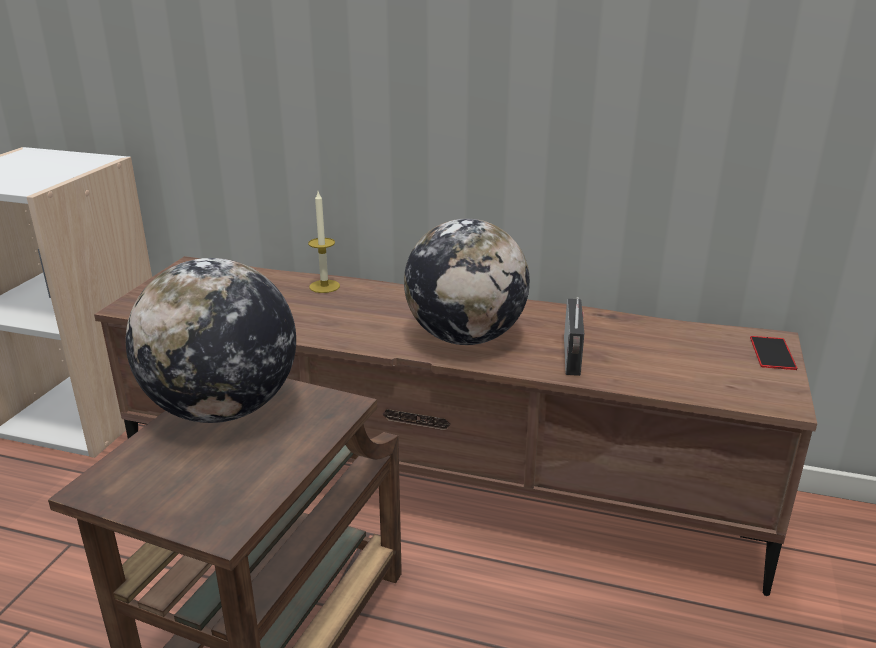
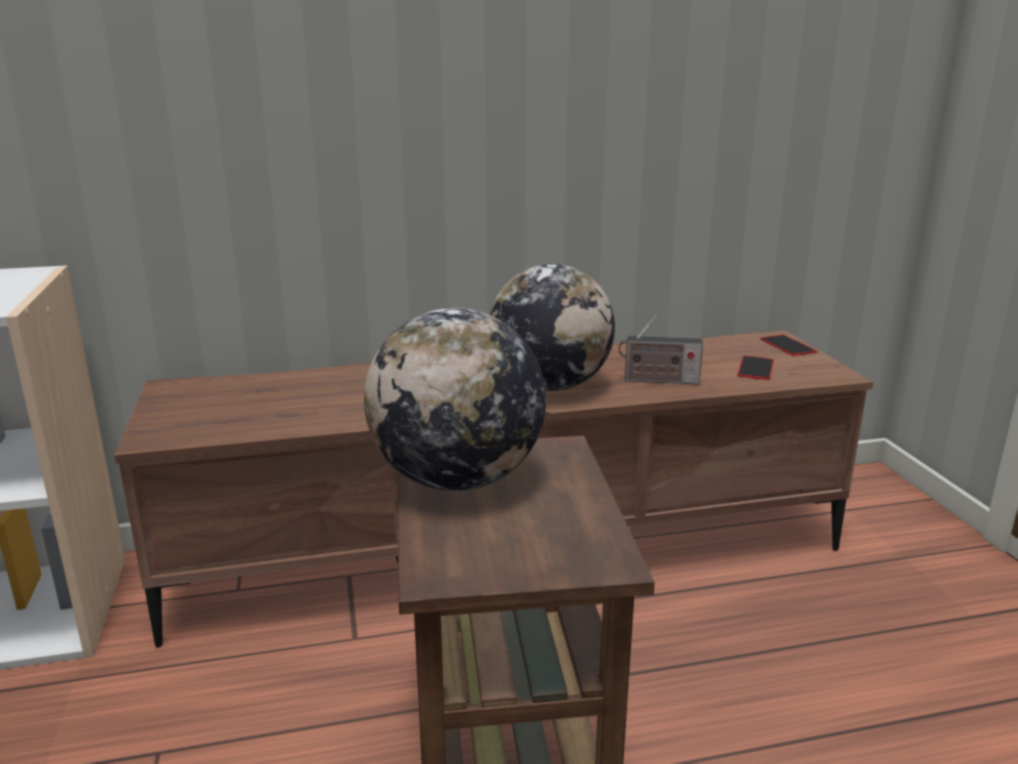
camera: 30 degrees left, 5 degrees down
candle [308,192,340,293] -> none
radio [564,297,584,376] -> radio turned 120 degrees clockwise [619,316,703,384]
none -> phone [737,355,774,380]

